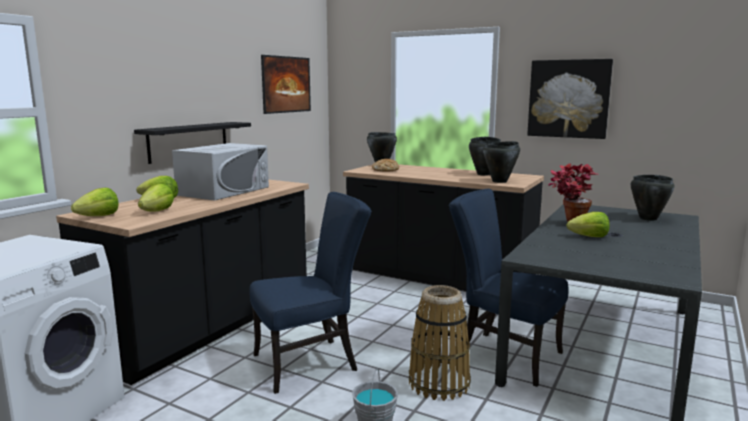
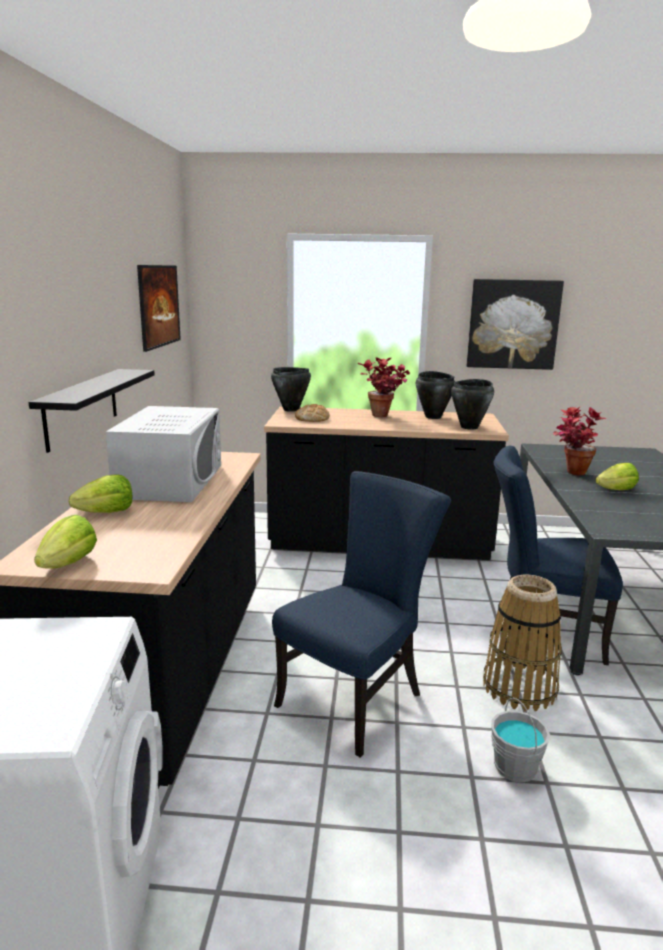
camera: 25 degrees left, 5 degrees up
lettuce [138,183,174,212] -> none
black cooking pot [631,175,674,221] -> none
none -> potted plant [358,357,410,417]

